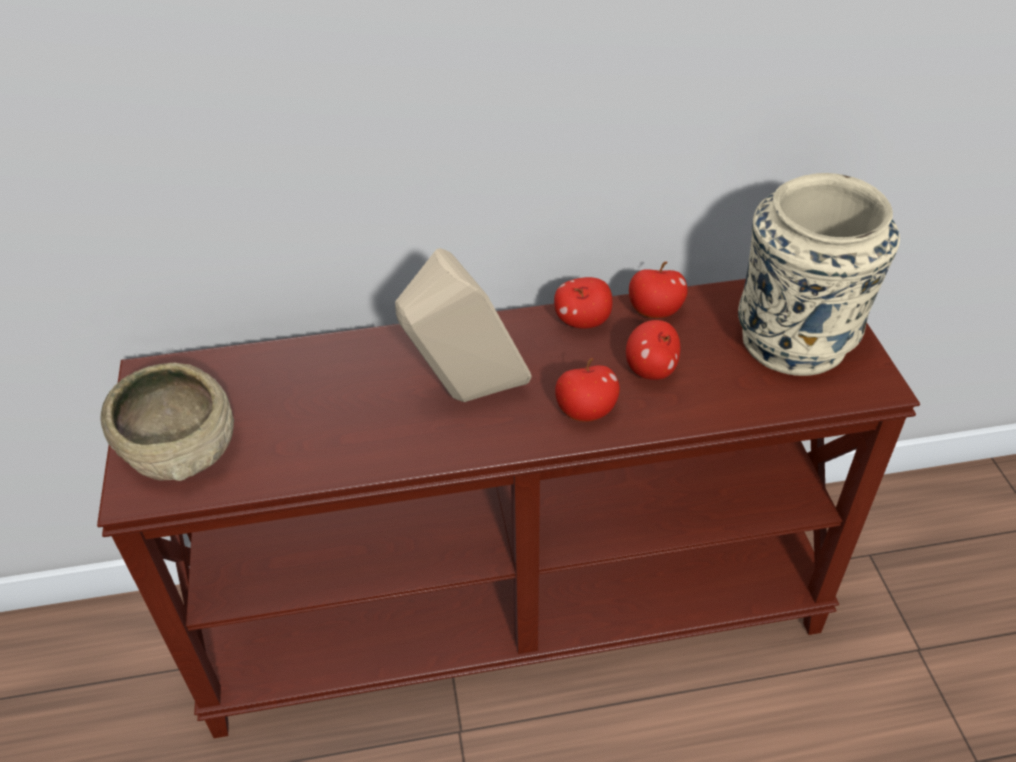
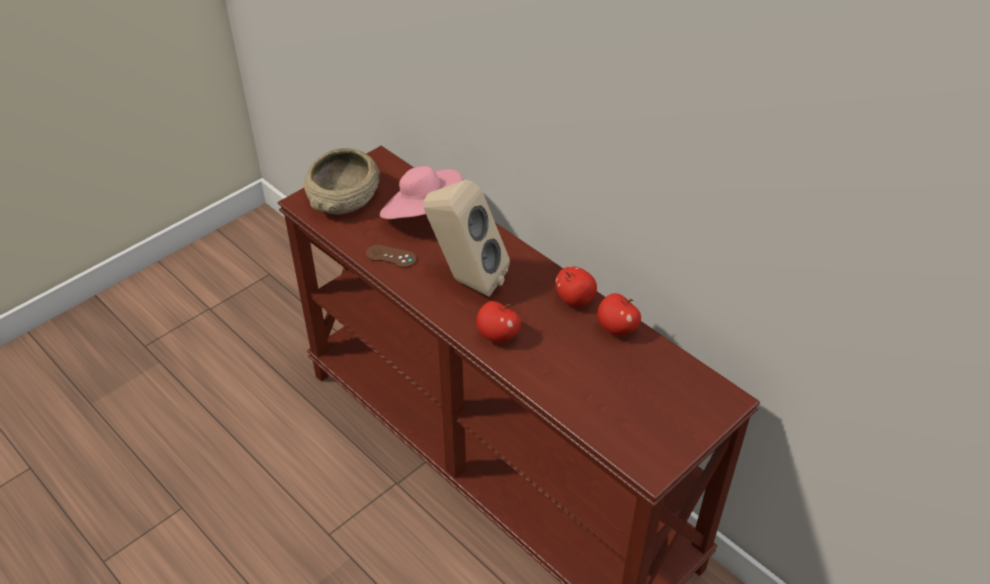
camera: 55 degrees right, 0 degrees up
apple [626,320,680,380] -> none
beige vase [738,173,900,376] -> none
none -> brown game controller [366,245,417,268]
none -> pink hat [380,166,463,219]

